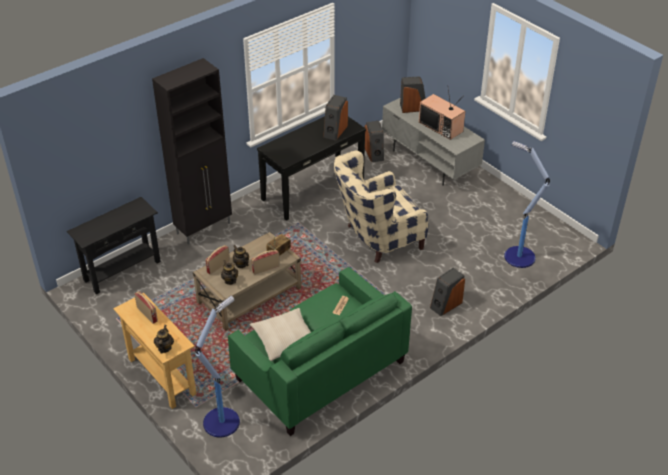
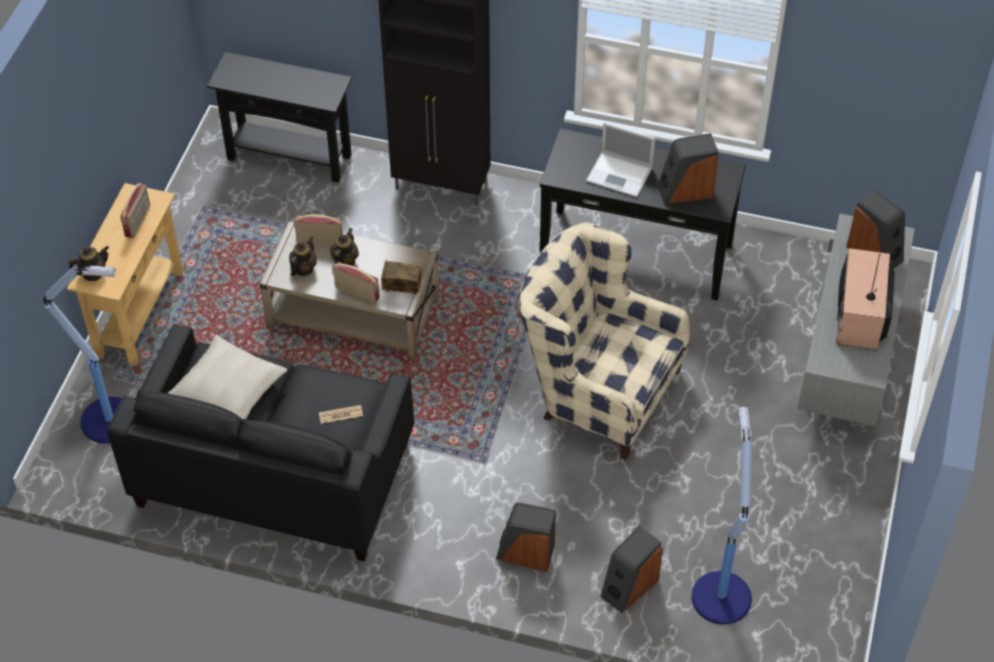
camera: 55 degrees right, 10 degrees up
green sofa [228,267,412,436] -> black sofa [107,324,414,561]
speaker [365,121,384,162] -> speaker moved to [600,526,663,613]
none -> laptop [586,122,655,197]

